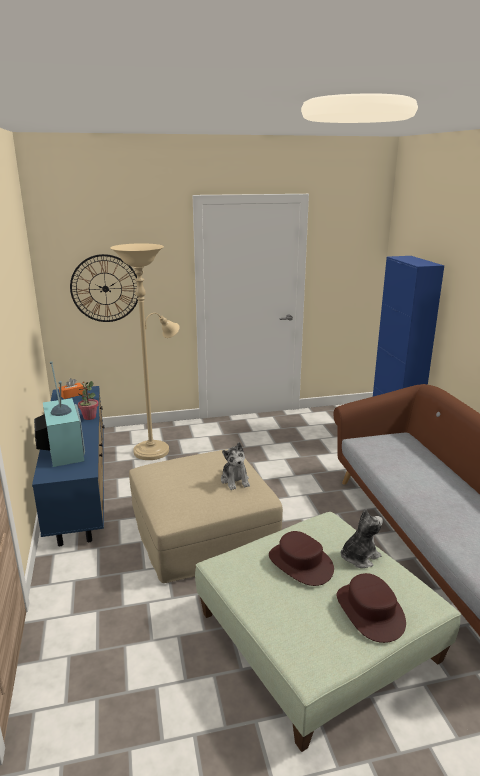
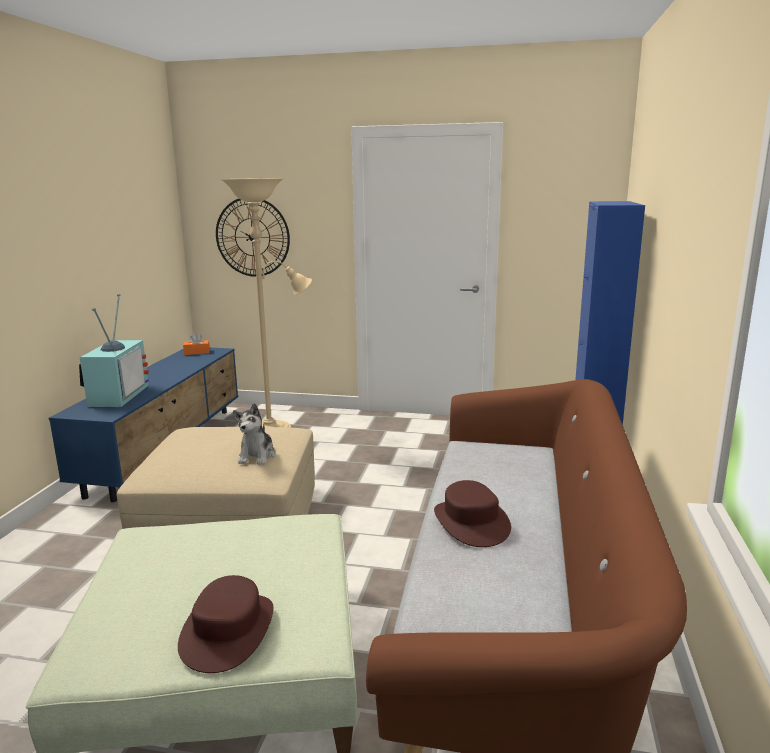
camera: 25 degrees right, 5 degrees down
potted plant [78,381,99,420] -> none
brown hat [269,531,334,586] -> brown hat moved to [434,480,511,547]
plush toy [341,509,383,568] -> none

